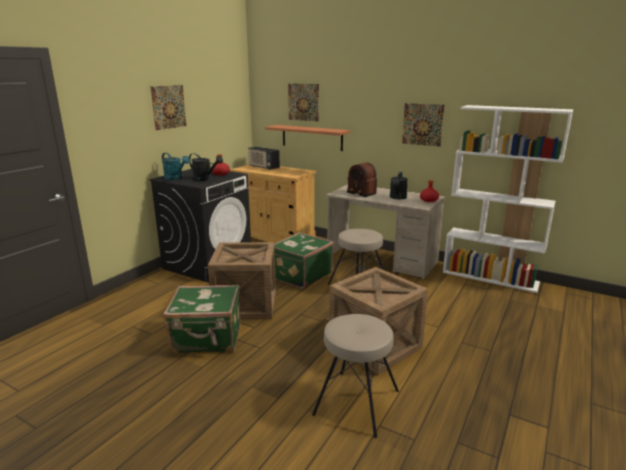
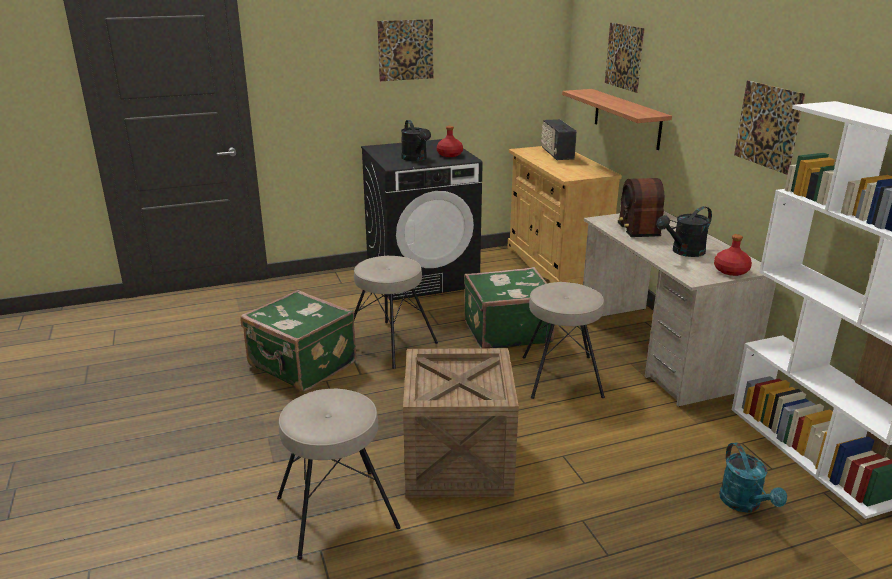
camera: 40 degrees right, 5 degrees up
turquoise watering can [162,153,190,180] -> turquoise watering can moved to [719,442,787,513]
crate [208,242,276,319] -> beige stool [354,256,438,369]

